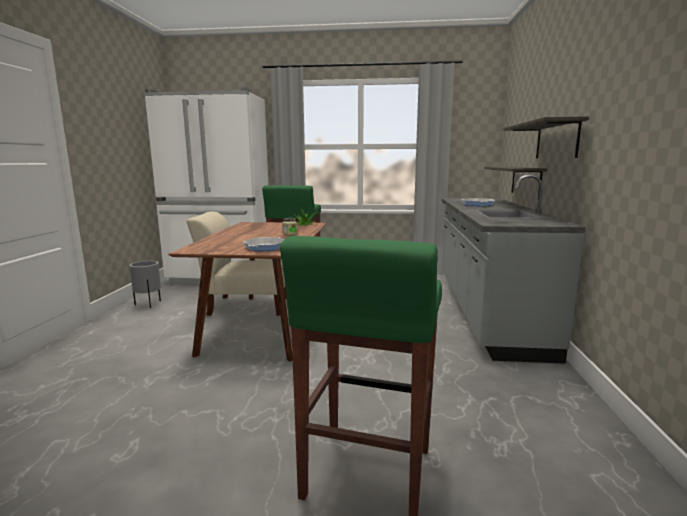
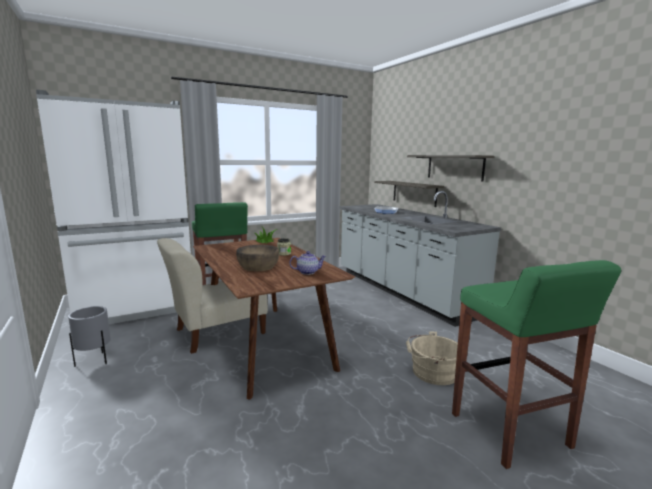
camera: 35 degrees left, 0 degrees up
frying pan [243,237,284,251] -> teapot [289,251,326,275]
none -> brown bowl [236,245,279,271]
none -> beige bucket [406,331,458,385]

